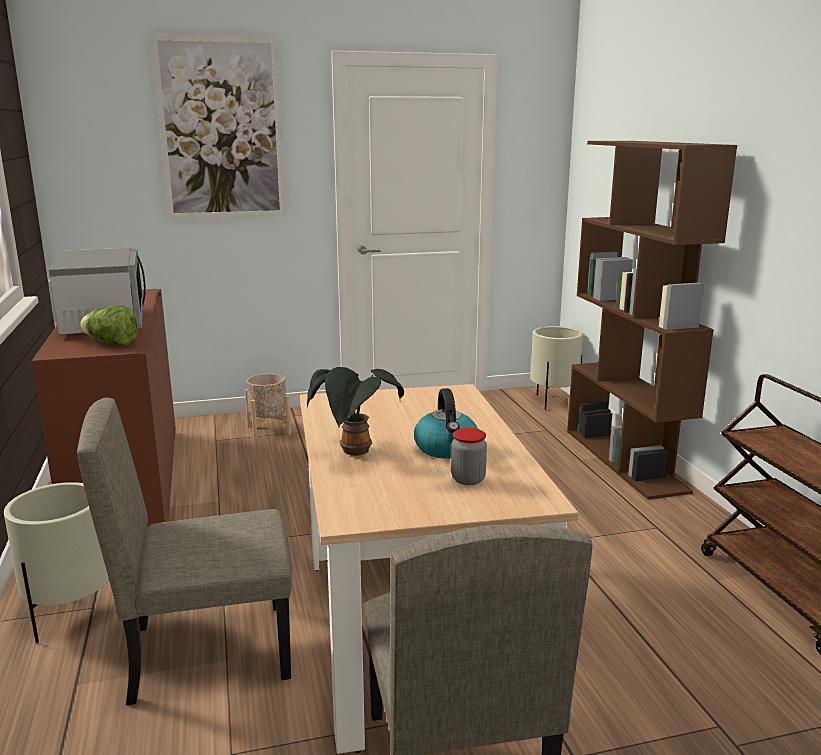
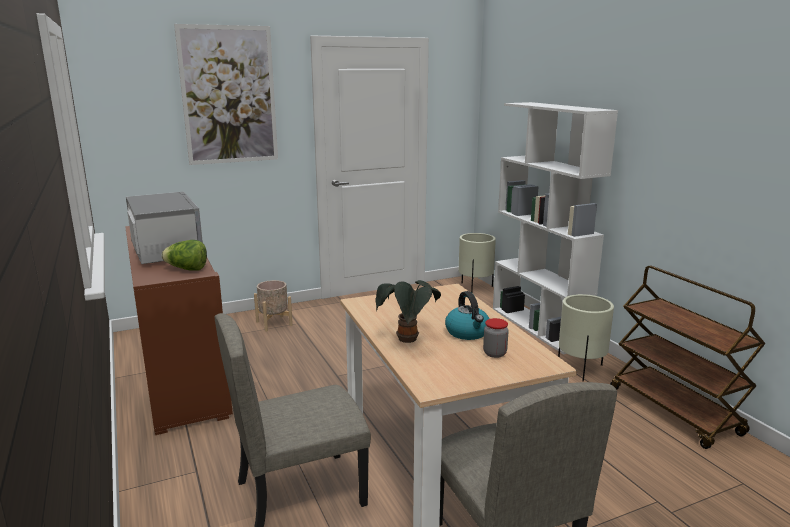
camera: 10 degrees left, 0 degrees up
beige planter [4,482,117,643] -> beige planter moved to [558,294,614,382]
brown bookcase [567,141,737,500] -> white bookcase [493,102,618,355]

